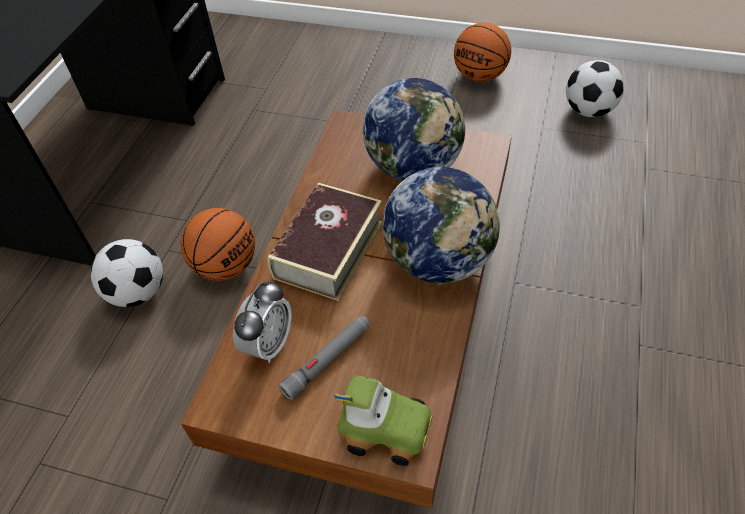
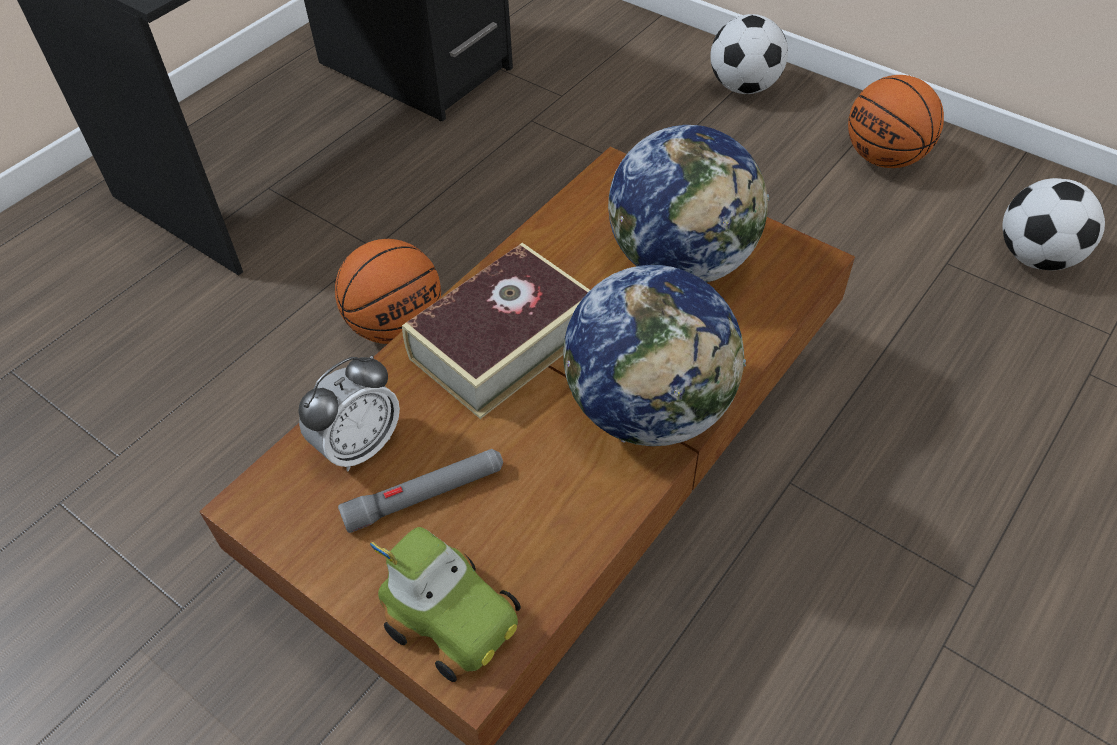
camera: 20 degrees right, 0 degrees up
football [91,239,163,307] -> football moved to [710,14,788,94]

